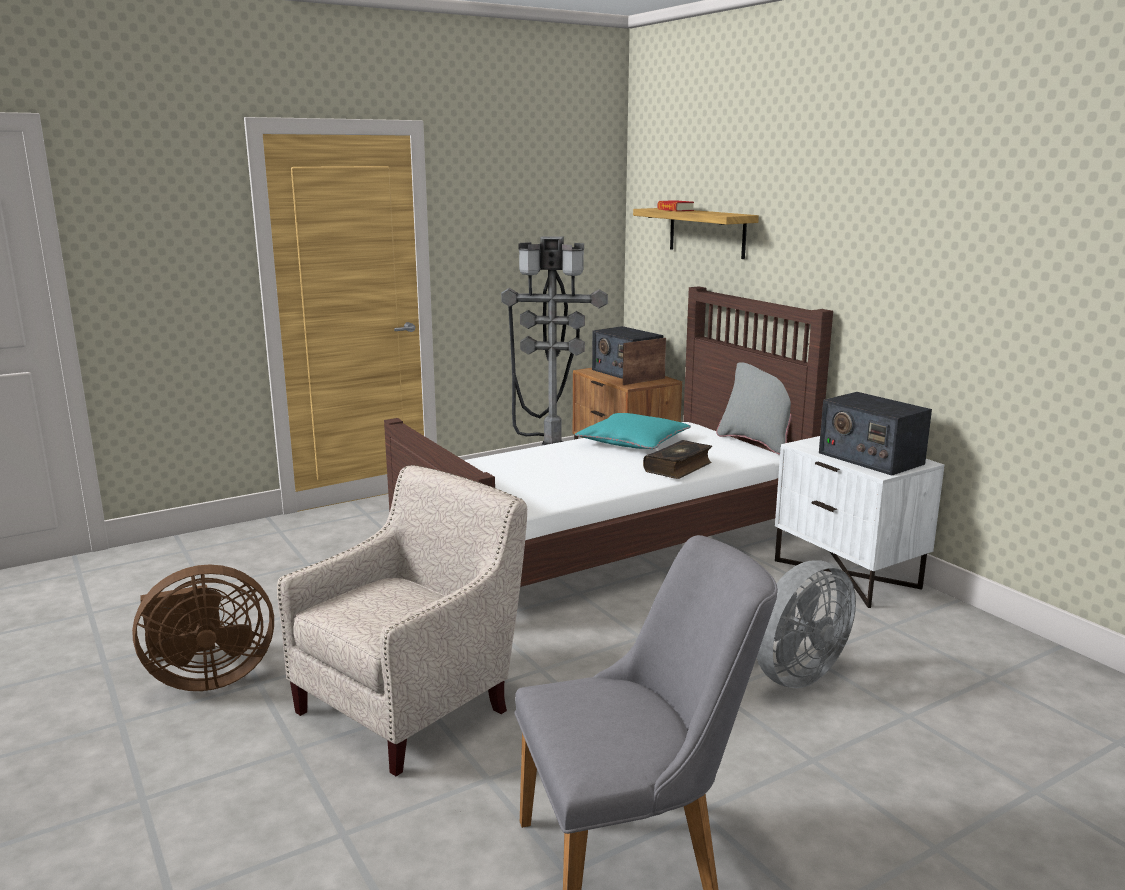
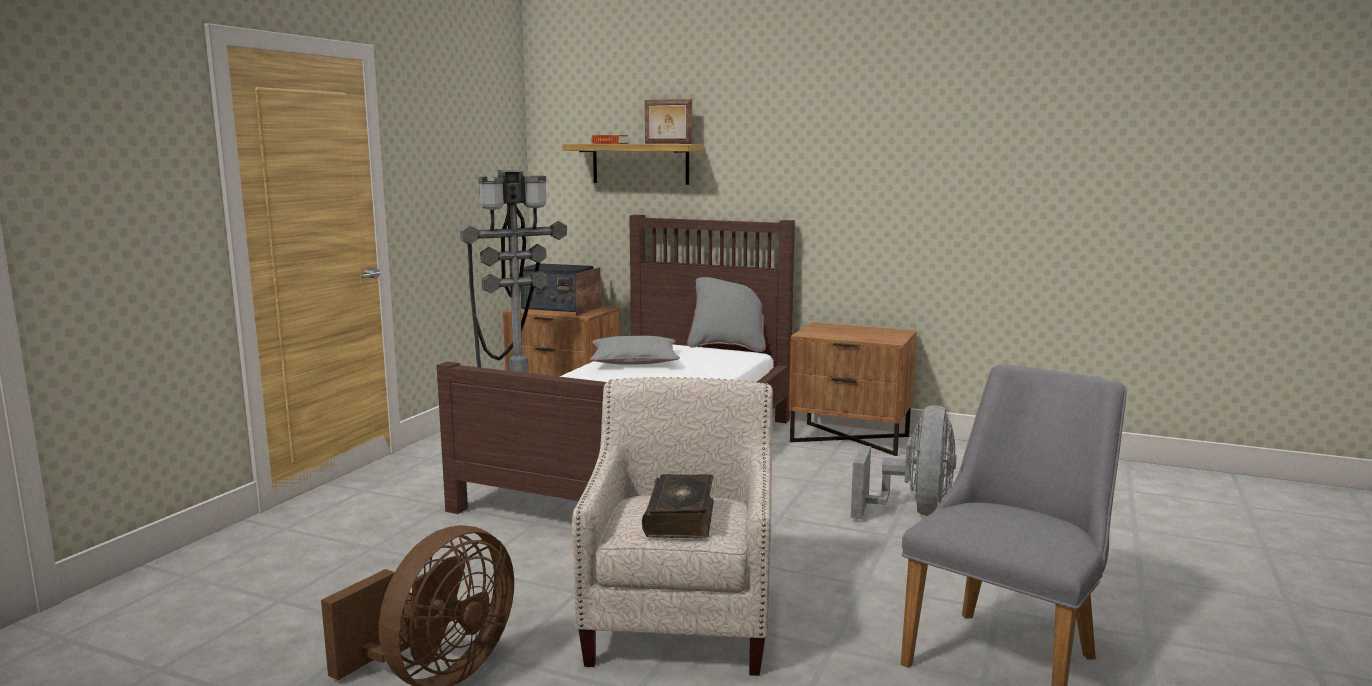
camera: 35 degrees left, 5 degrees down
turquoise pillow [575,413,691,449] -> grey pillow [590,336,680,365]
book [643,440,712,479] -> book moved to [642,474,714,538]
white nightstand [775,436,944,608] -> brown nightstand [789,322,917,456]
radio [819,392,932,476] -> none
none -> picture frame [645,99,692,144]

